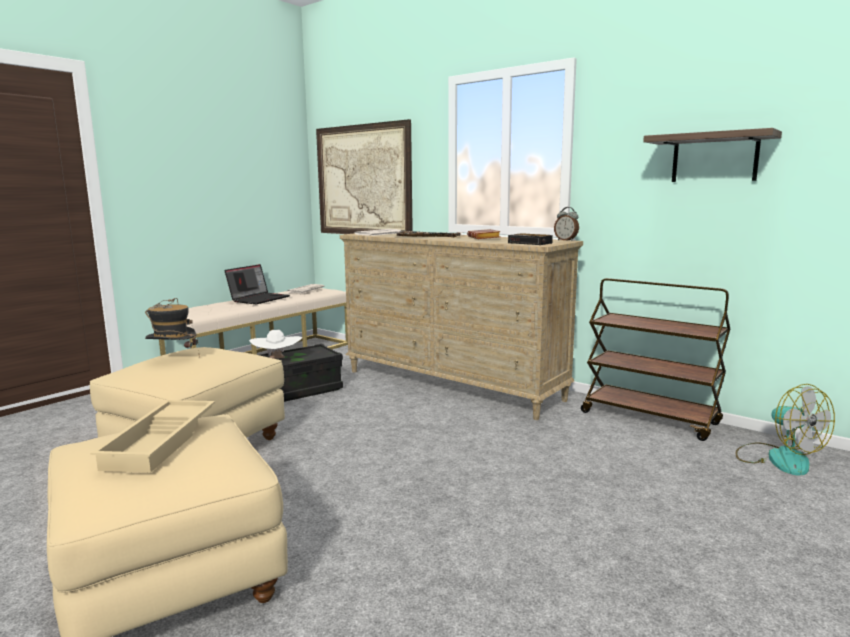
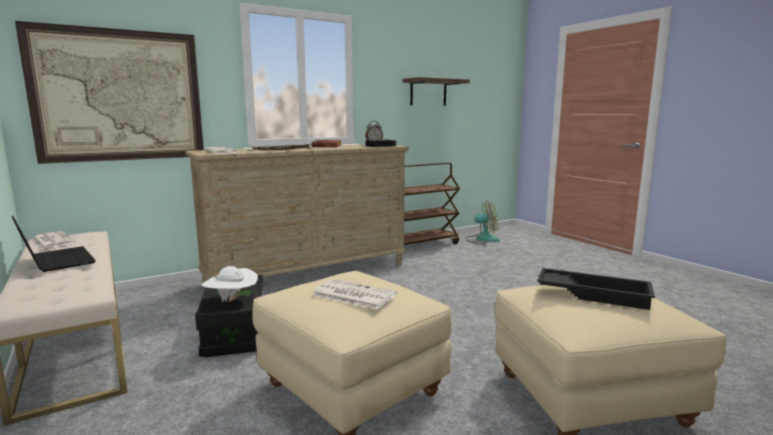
camera: 70 degrees left, 0 degrees up
beige tray [90,400,215,473] -> black tray [537,268,655,310]
hat [145,298,200,356] -> newspaper [312,279,397,310]

